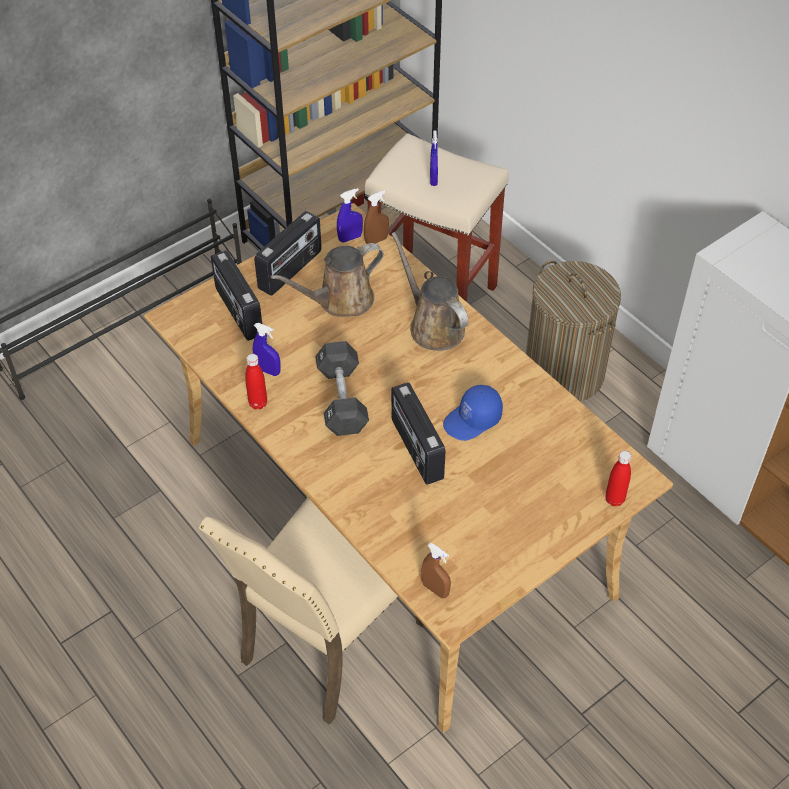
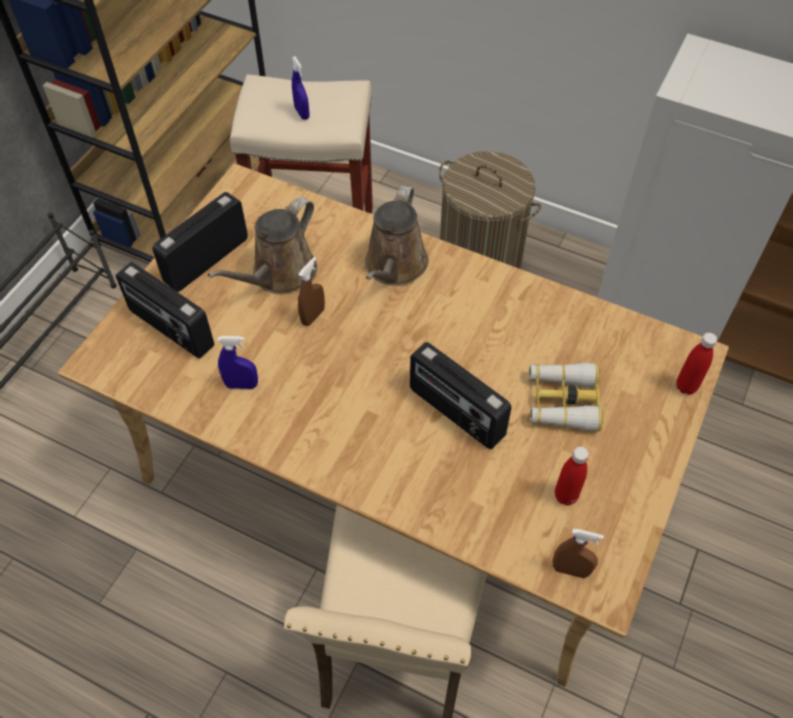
camera: 25 degrees left, 5 degrees up
red bottle [245,354,267,410] -> red bottle moved to [555,446,589,505]
radio [254,211,322,296] -> radio turned 150 degrees counterclockwise [152,192,248,292]
black dumbbell [315,341,369,436] -> none
blue spray bottle [337,188,363,243] -> none
brown spray bottle [364,190,389,244] -> brown spray bottle moved to [298,257,325,326]
brown watering can [392,232,468,351] -> brown watering can turned 105 degrees counterclockwise [365,186,429,286]
blue cap [443,385,503,441] -> none
none -> binoculars [529,363,603,432]

